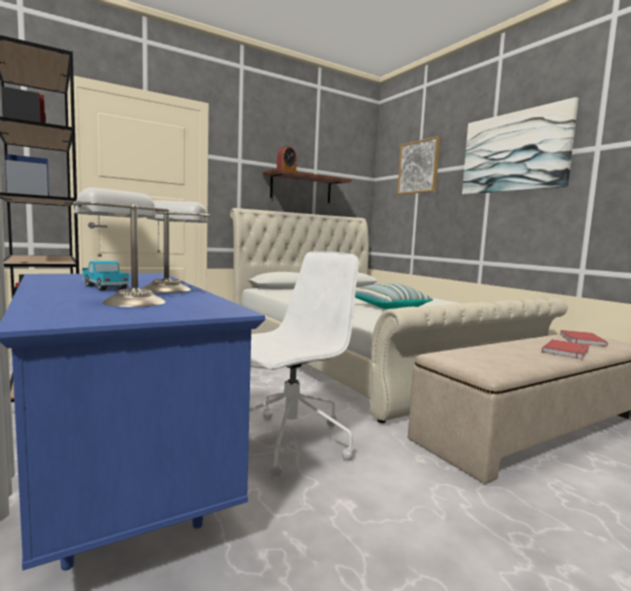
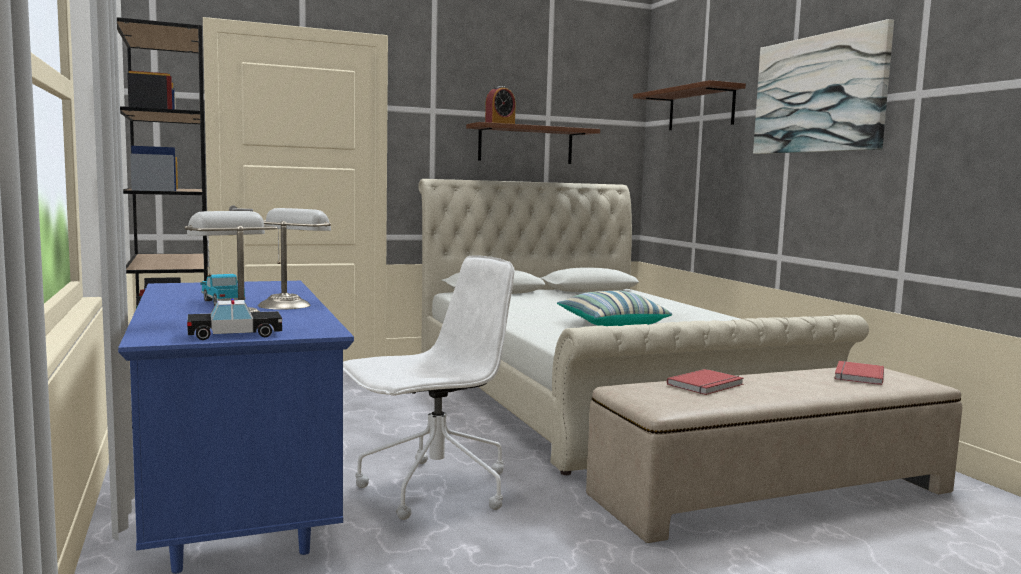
camera: 10 degrees right, 0 degrees up
picture [397,136,440,195] -> brown shelf [633,80,746,130]
red book [542,339,590,359] -> red book moved to [667,369,744,395]
none -> toy car [187,299,282,340]

